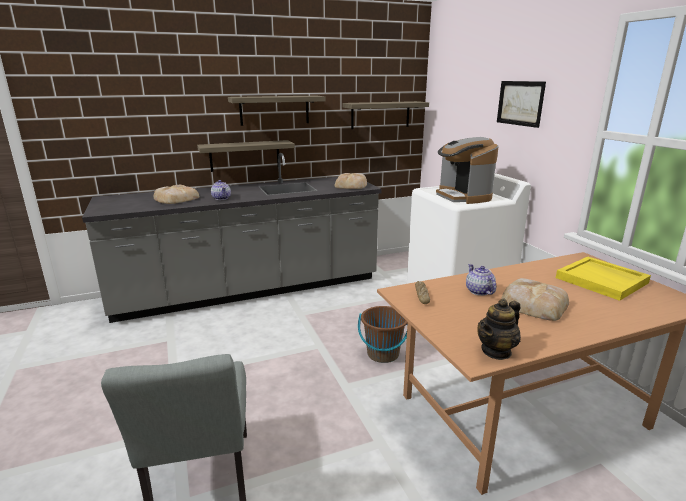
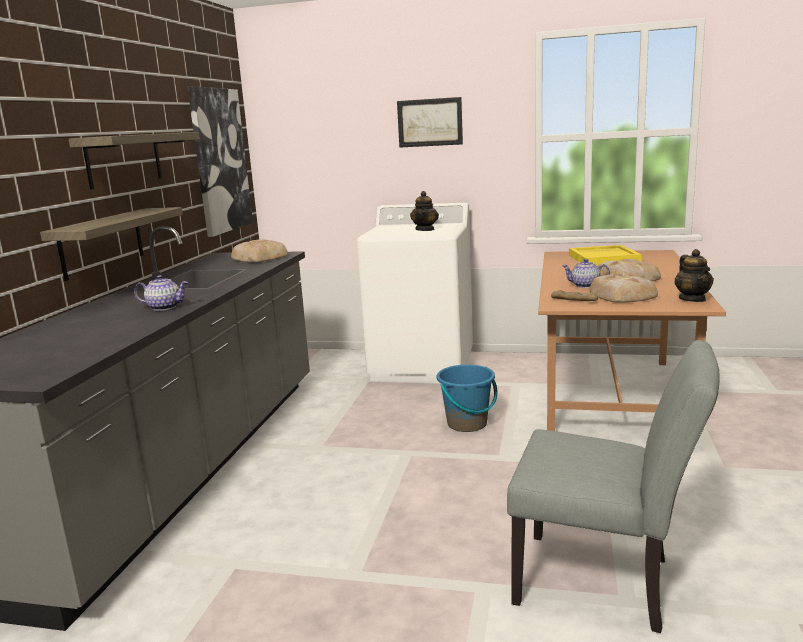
camera: 55 degrees left, 5 degrees down
bread [154,185,200,204] -> bread moved to [590,273,658,303]
shelf [342,101,429,129] -> picture [187,86,253,237]
brown bucket [358,306,408,363] -> blue bucket [437,365,498,432]
coffee machine [436,137,499,204] -> teapot [410,191,439,231]

